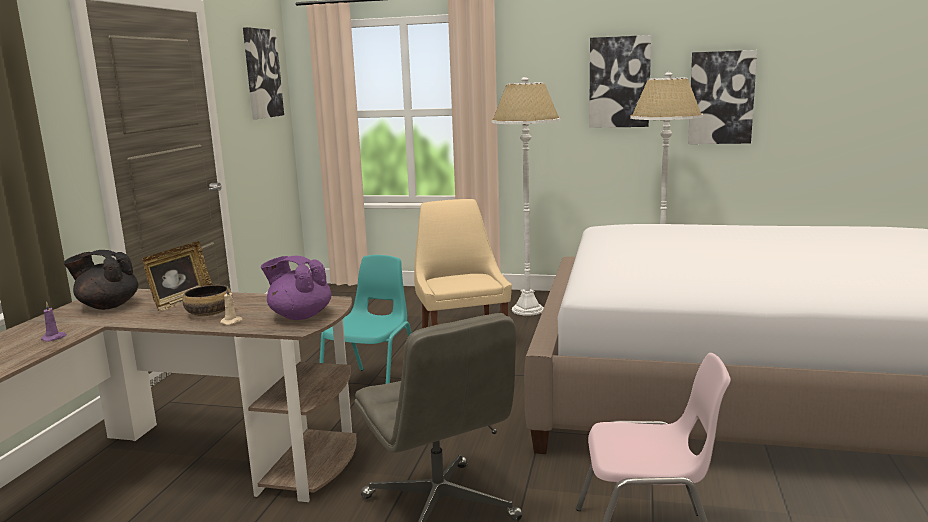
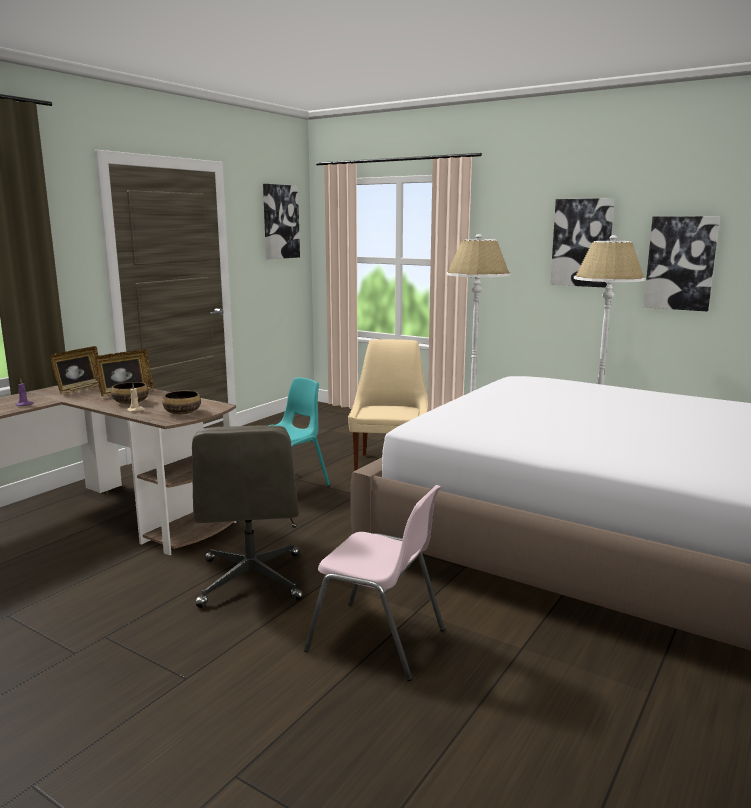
camera: 20 degrees right, 0 degrees up
black teapot [63,250,138,310] -> picture frame [50,346,99,394]
purple teapot [261,256,331,320] -> bowl [162,391,201,414]

